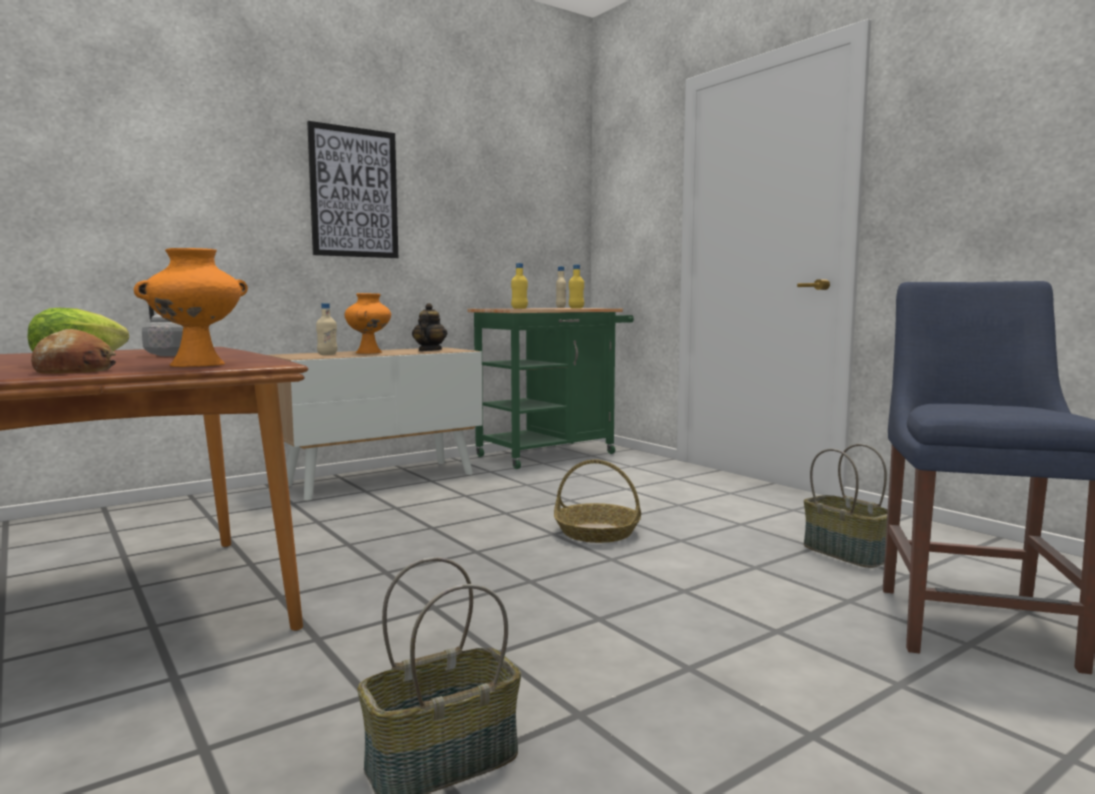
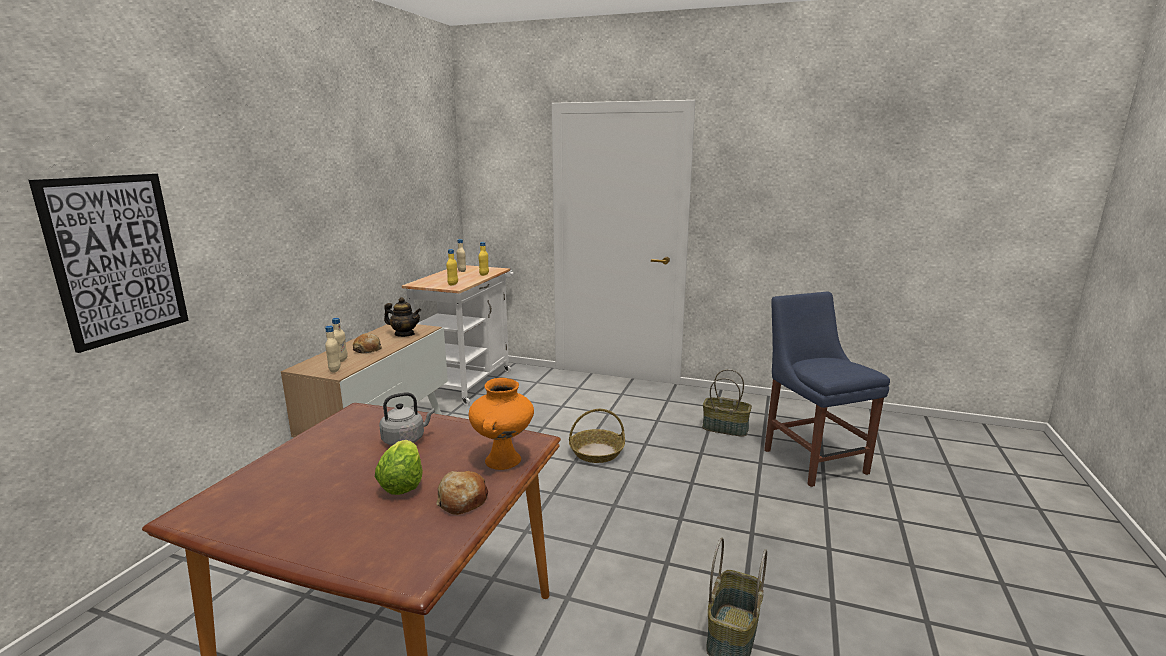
camera: 35 degrees left, 10 degrees up
picture [307,121,398,258] -> picture moved to [29,173,189,353]
orange vase [344,293,391,354] -> bread [353,333,382,353]
teapot [412,303,447,351] -> teapot turned 135 degrees clockwise [384,297,421,337]
green cart [468,308,634,469] -> white cart [402,265,514,405]
none -> beige bottle [325,326,341,373]

